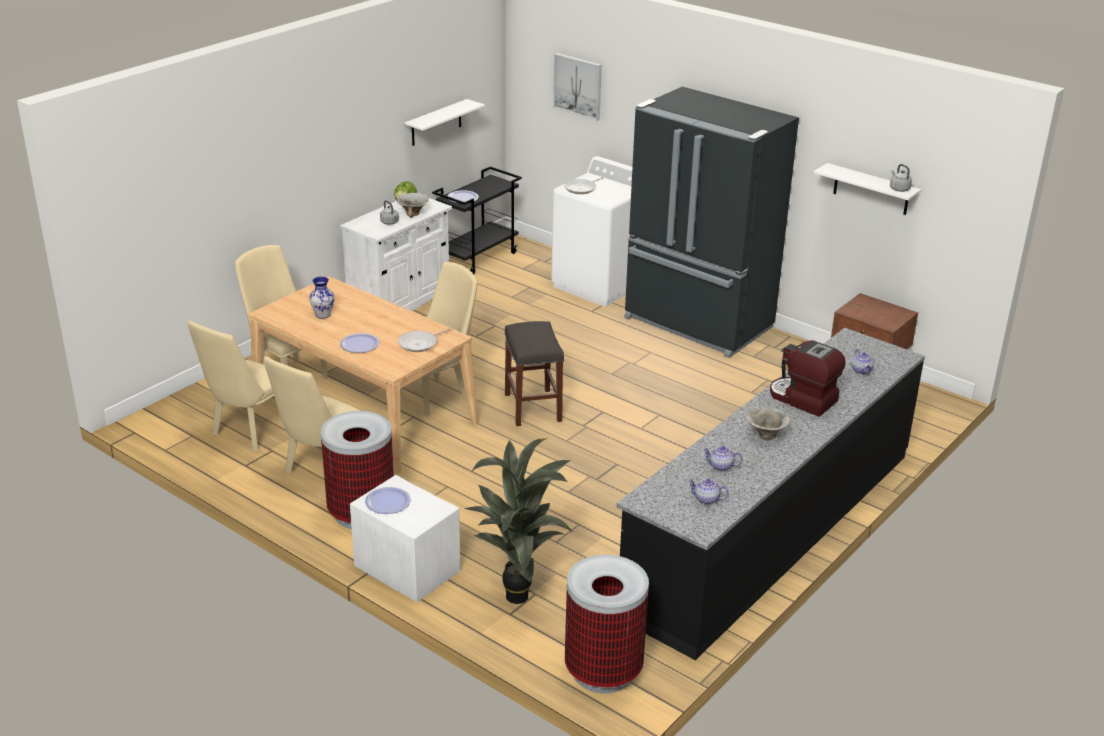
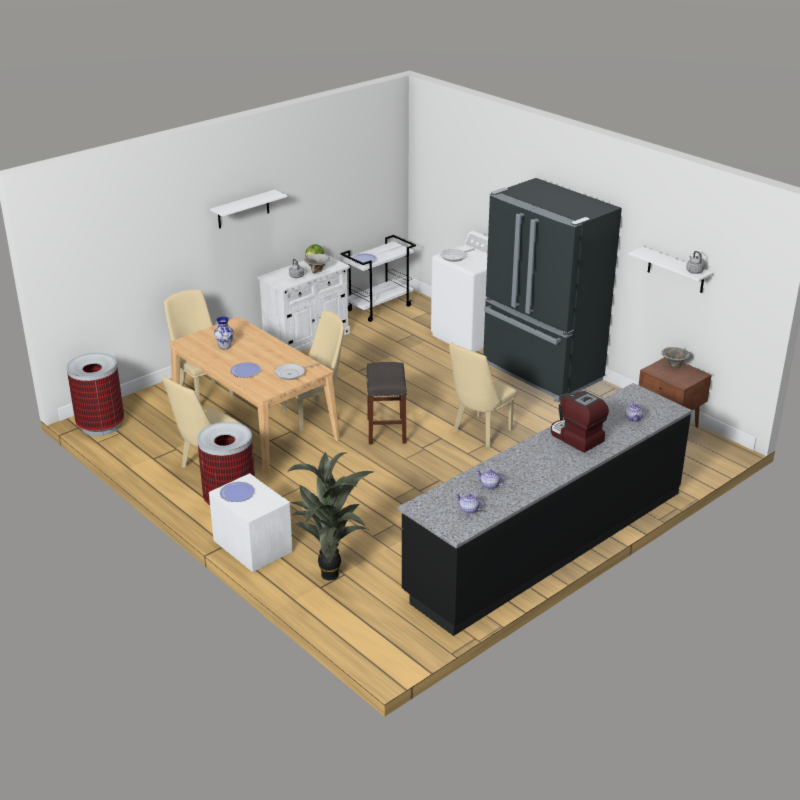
camera: 10 degrees right, 0 degrees up
beige chair [187,320,274,452] -> beige chair moved to [449,342,517,447]
white shelf [404,99,485,146] -> white shelf moved to [210,190,287,229]
black cart [432,166,522,274] -> white cart [341,235,416,322]
picture [553,53,602,121] -> none
trash can [565,555,649,693] -> trash can moved to [67,353,124,436]
bowl [747,408,790,440] -> bowl moved to [661,347,691,368]

